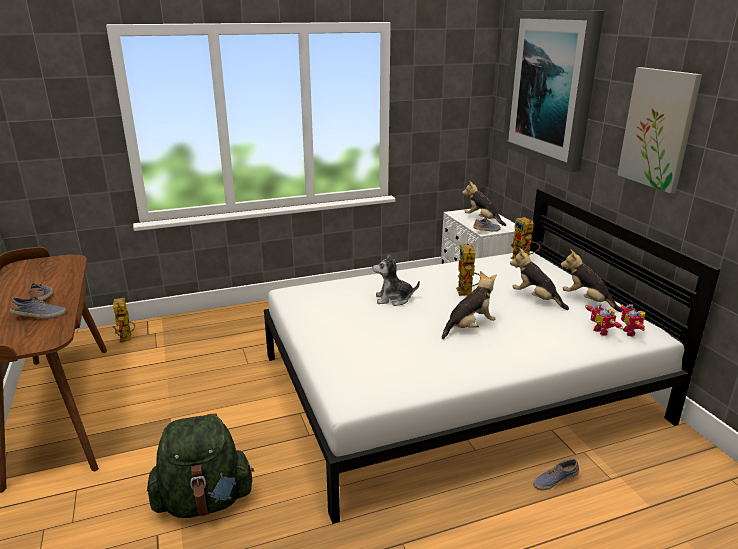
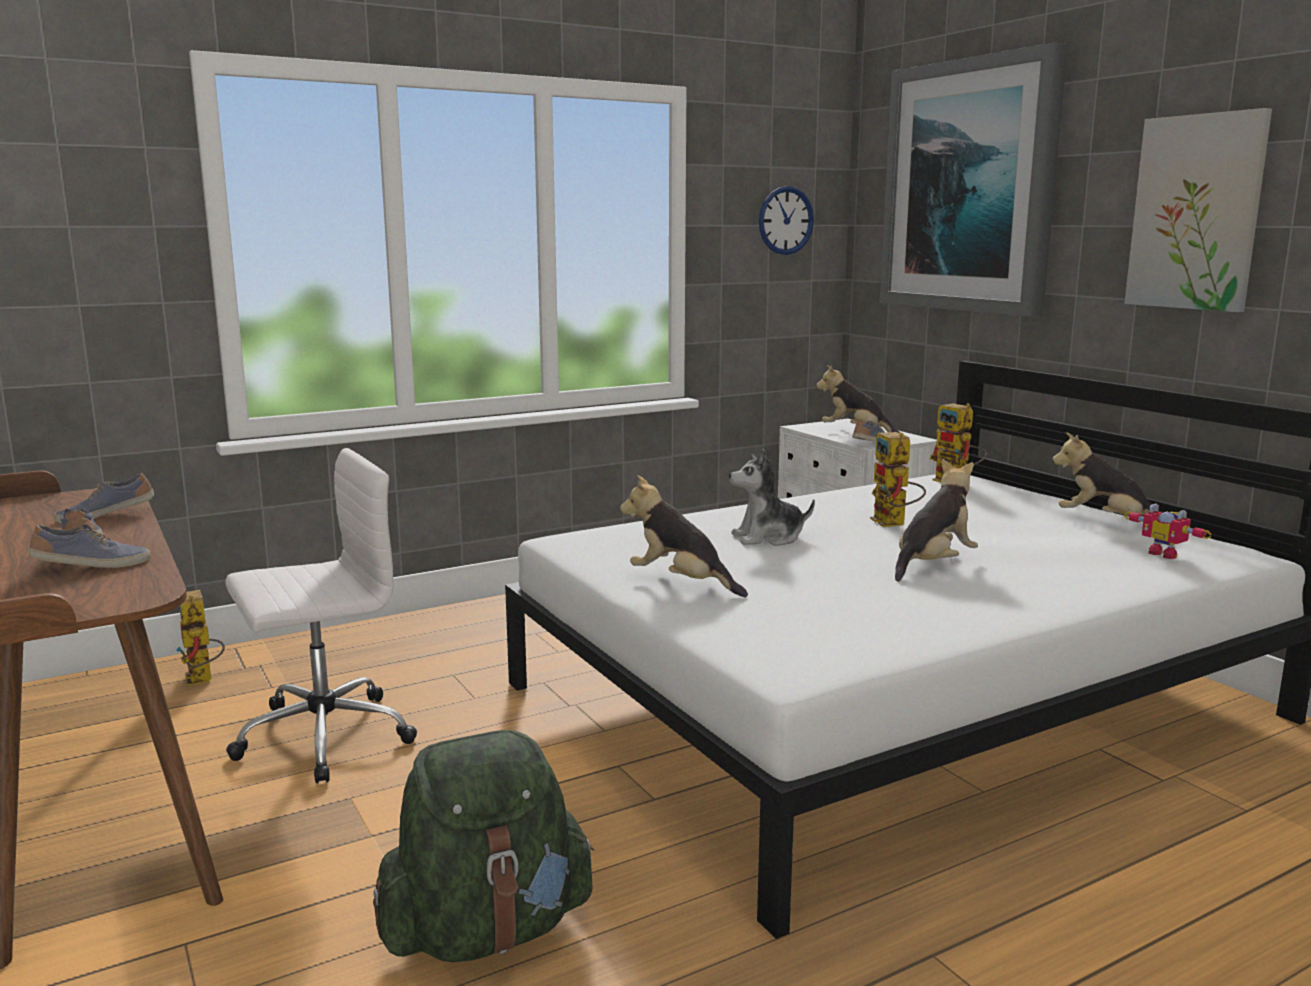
camera: 10 degrees left, 10 degrees down
plush toy [510,248,569,310] -> plush toy moved to [620,475,748,597]
shoe [533,459,579,491] -> shoe moved to [54,473,154,523]
toy robot [621,304,645,337] -> none
none -> white office chair [225,448,417,783]
none -> wall clock [759,186,814,255]

